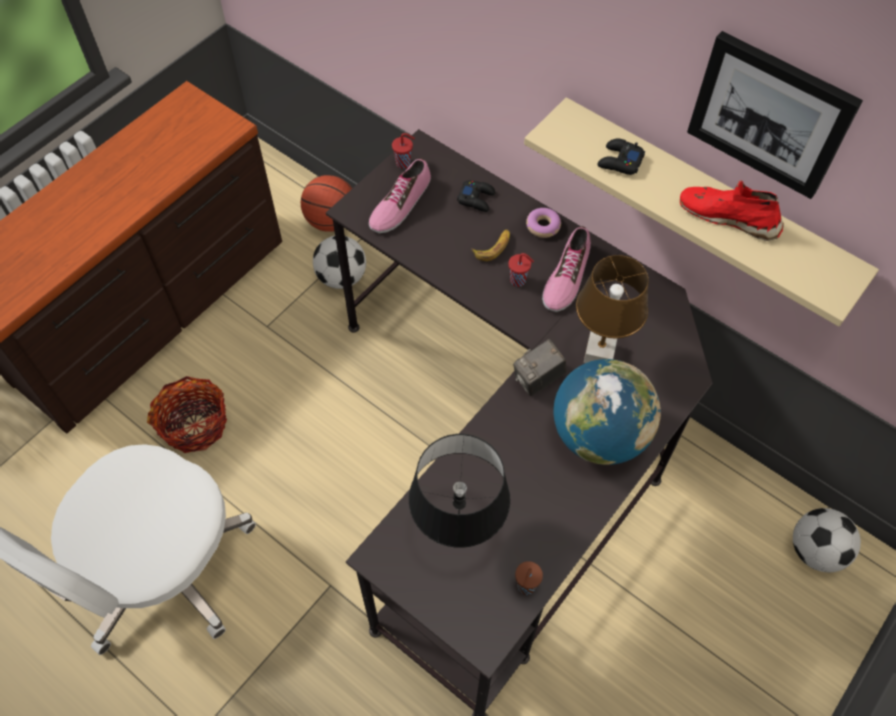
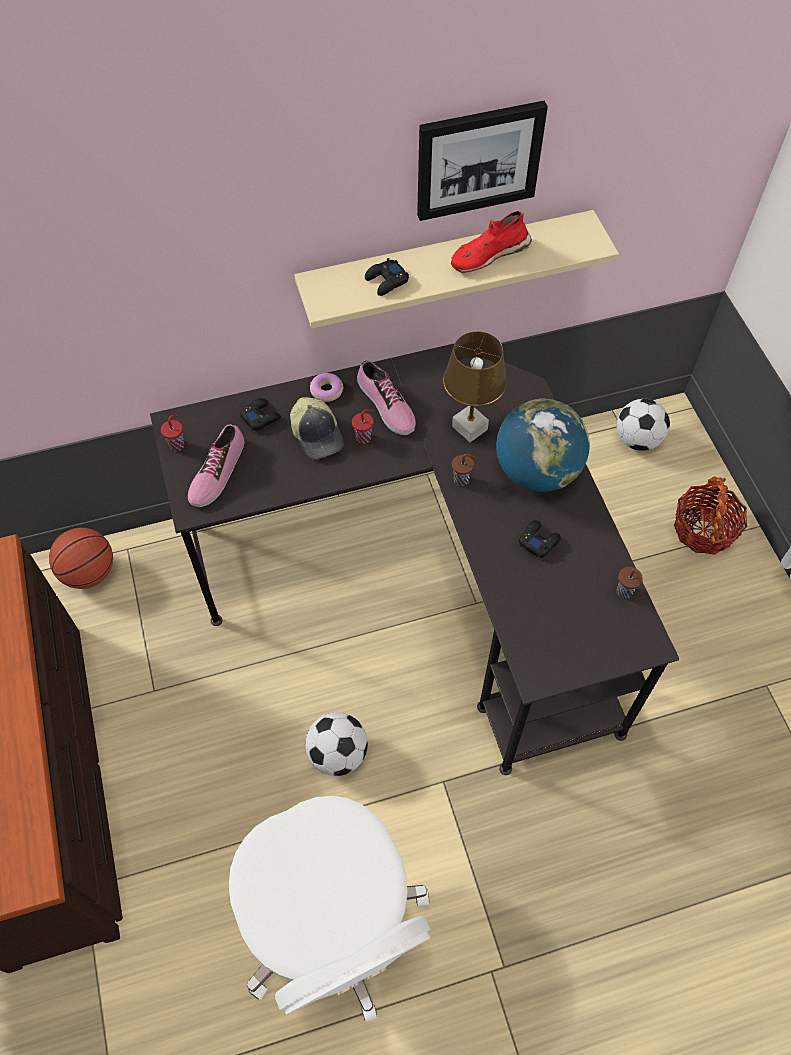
camera: 55 degrees left, 0 degrees up
basket [147,376,227,453] -> basket moved to [674,476,747,555]
football [313,236,366,289] -> football moved to [305,712,368,776]
shoe [369,158,431,233] -> shoe turned 45 degrees clockwise [188,424,244,507]
black table lamp [409,434,511,548] -> none
banana [471,229,510,261] -> cap [290,397,344,460]
camera [513,339,567,396] -> brown cup [452,454,477,486]
none -> black game controller [519,520,561,558]

